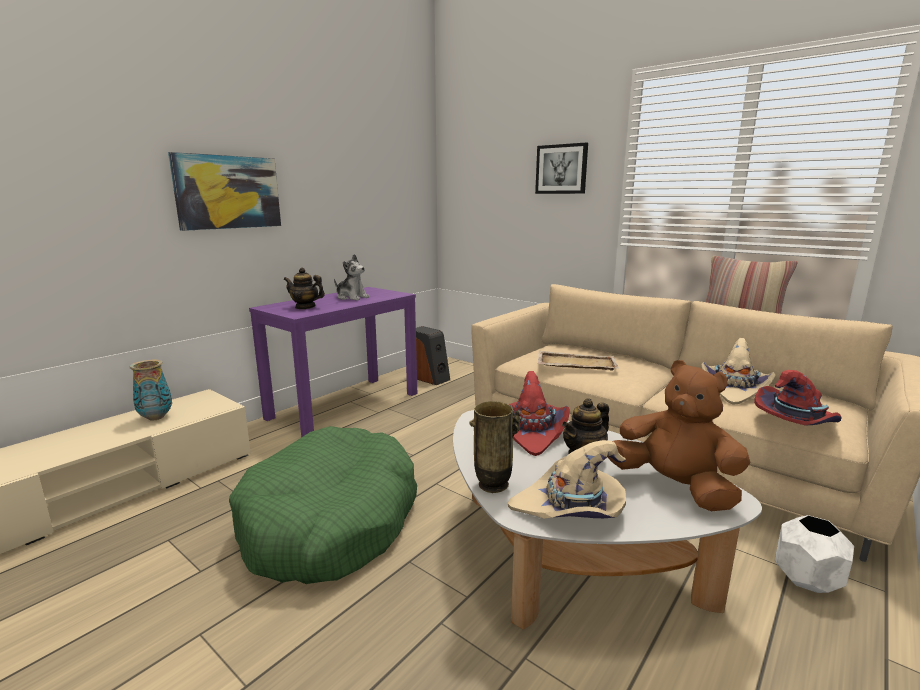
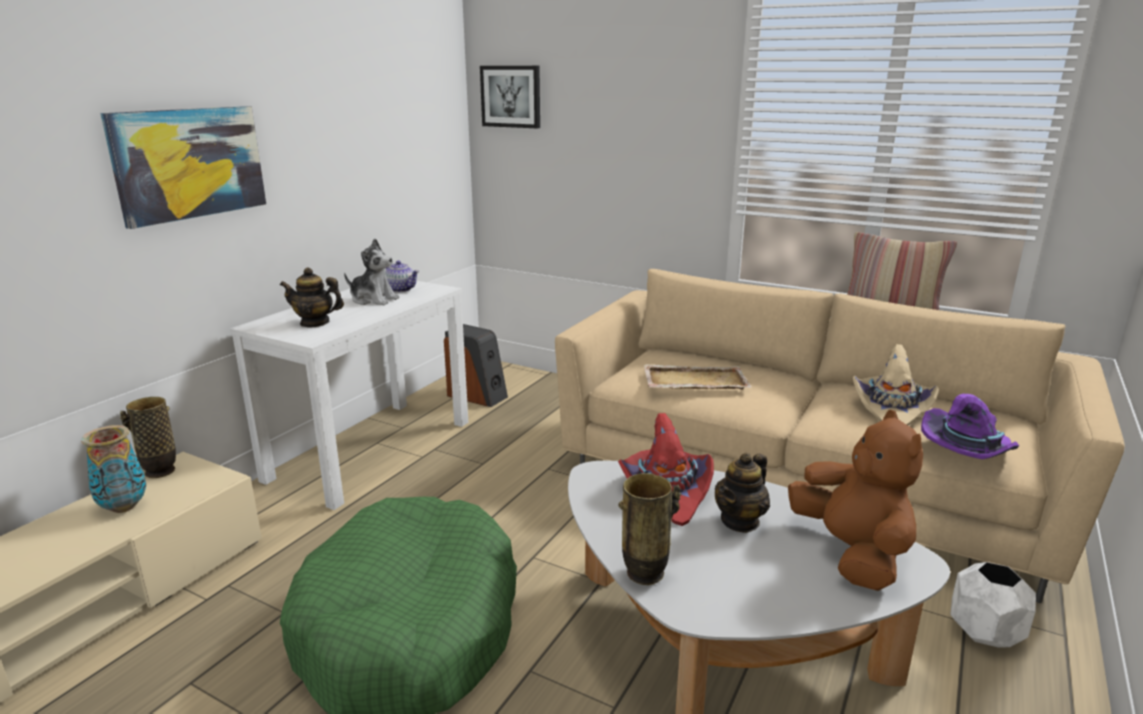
camera: 10 degrees left, 5 degrees up
purple console table [249,287,417,437] -> white console table [230,281,468,510]
beige hat [508,440,626,519] -> none
picture [535,143,588,194] -> picture moved to [480,66,540,129]
brown plush toy [608,360,750,511] -> brown plush toy turned 45 degrees clockwise [788,410,923,591]
red hat [754,370,842,426] -> purple hat [921,394,1019,459]
none -> vase [120,397,176,478]
none -> teapot [385,261,419,292]

